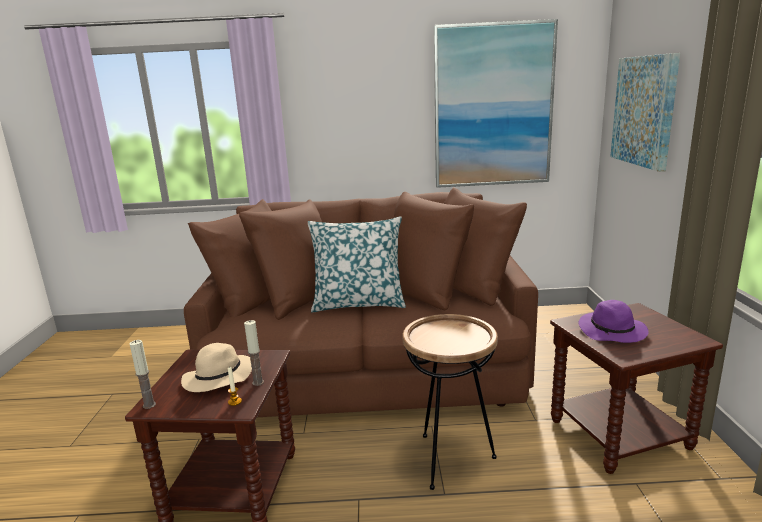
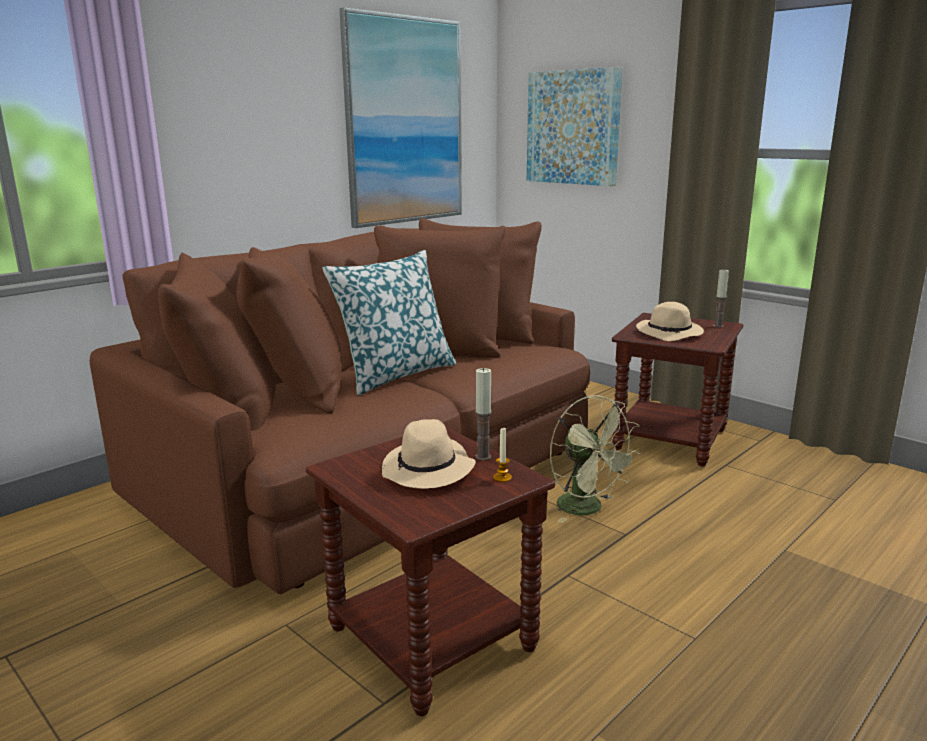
camera: 45 degrees left, 0 degrees up
candle [129,340,156,409] -> candle moved to [713,269,729,327]
brown side table [402,314,498,490] -> green fan [550,395,641,523]
purple hat [578,300,648,343] -> beige hat [636,302,704,341]

